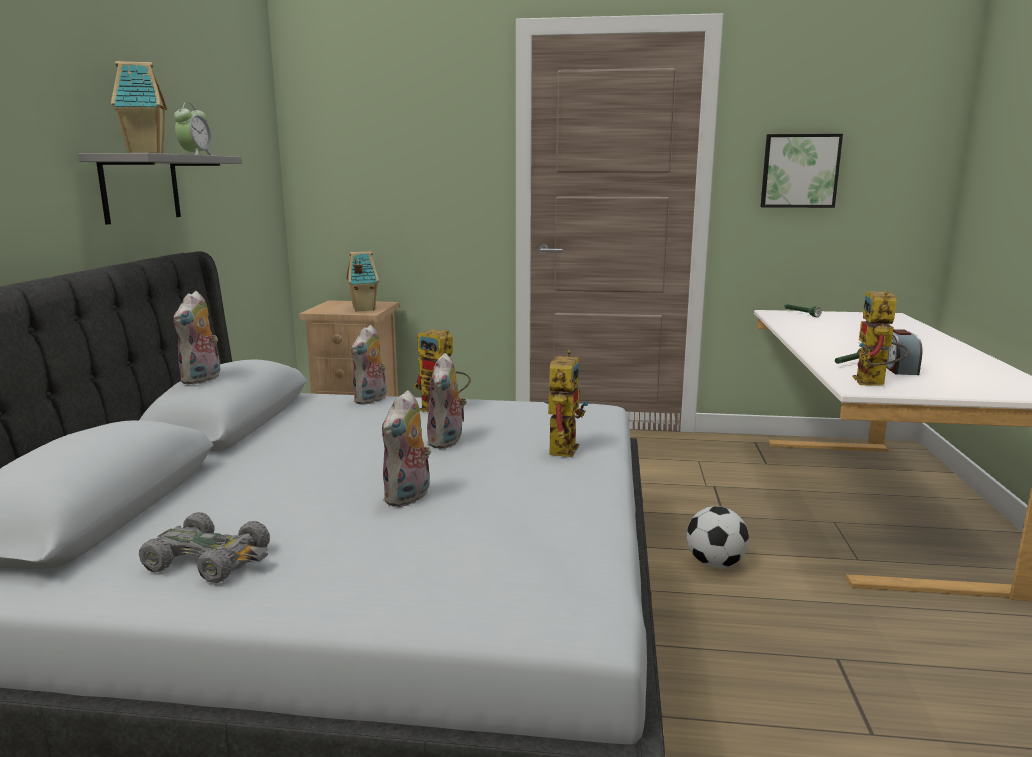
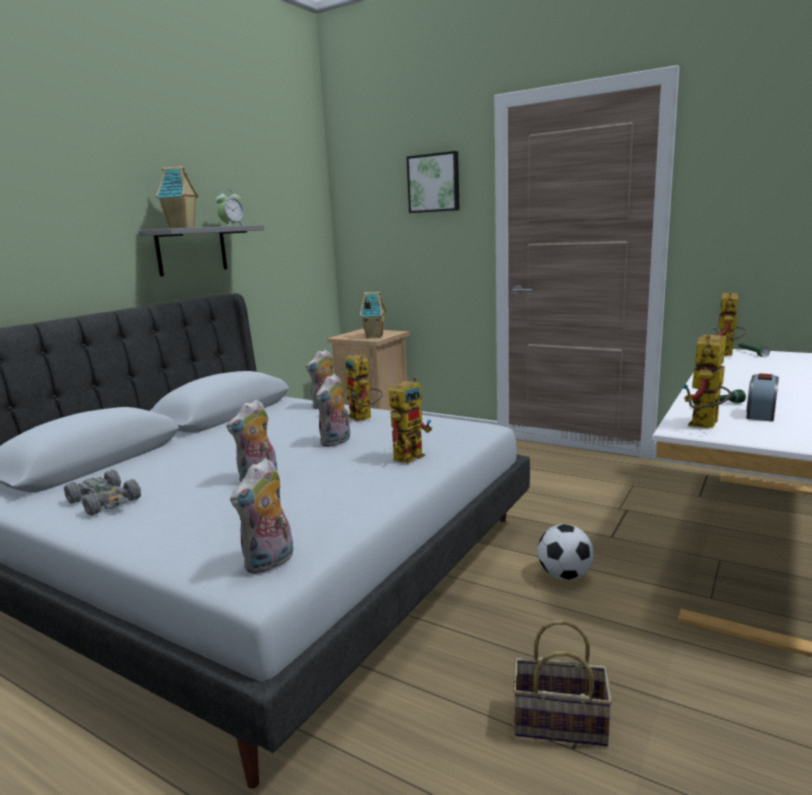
camera: 25 degrees right, 0 degrees up
plush toy [173,291,220,385] -> plush toy moved to [230,459,294,574]
picture [761,134,843,208] -> picture moved to [406,151,459,213]
none -> basket [513,620,613,747]
none -> toy robot [713,292,747,356]

